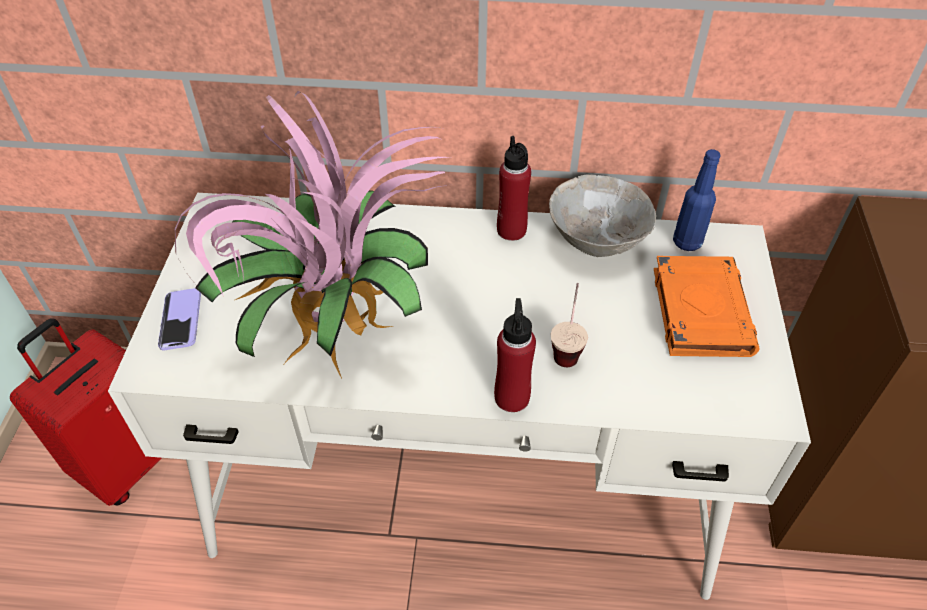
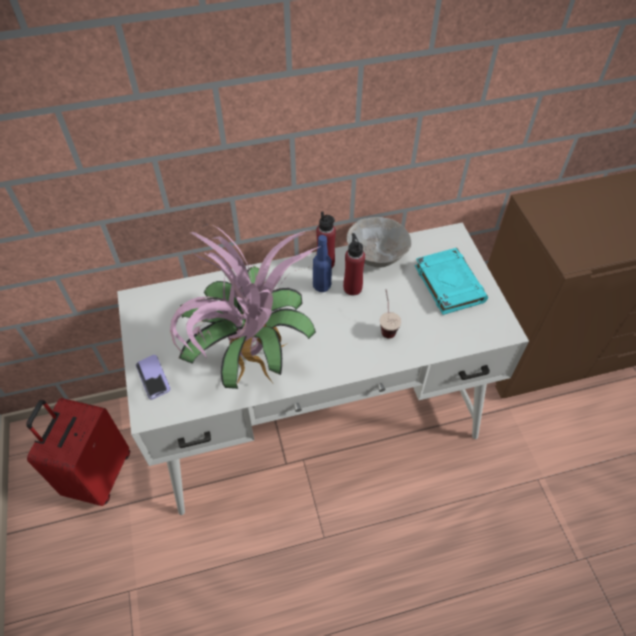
camera: 20 degrees left, 5 degrees up
red bottle [494,298,536,412] -> red bottle moved to [343,233,365,295]
orange book [654,256,760,357] -> turquoise book [415,248,488,315]
blue bottle [673,149,720,251] -> blue bottle moved to [313,235,332,292]

